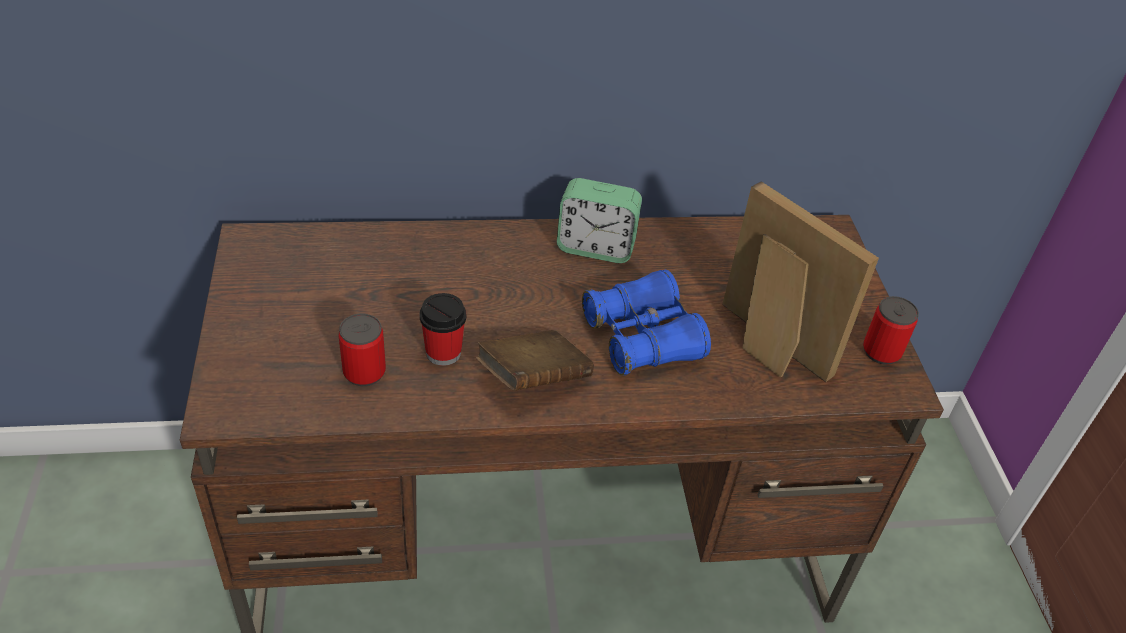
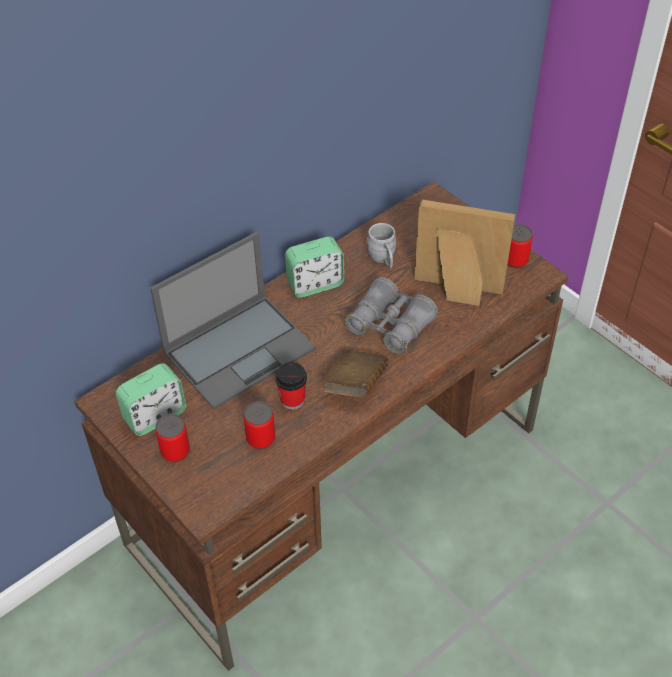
camera: 30 degrees left, 5 degrees up
blue binoculars [582,270,711,376] -> grey binoculars [344,277,438,355]
none -> alarm clock [116,363,186,436]
none -> laptop [150,232,316,409]
none -> can [155,414,190,462]
none -> grey mug [366,223,396,269]

